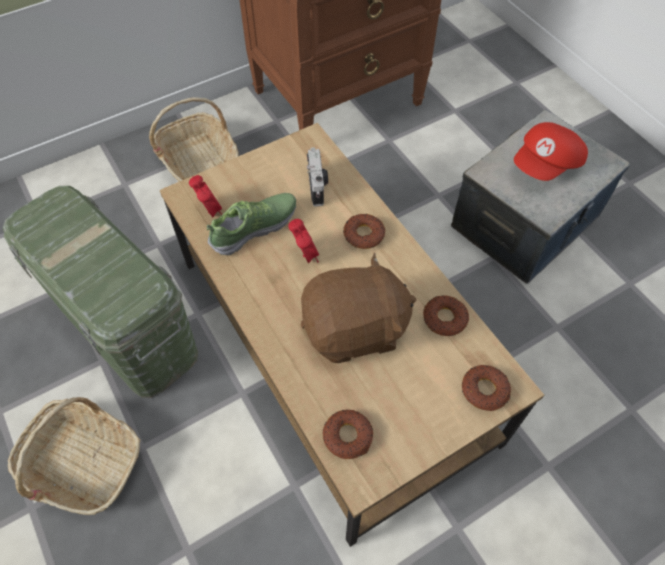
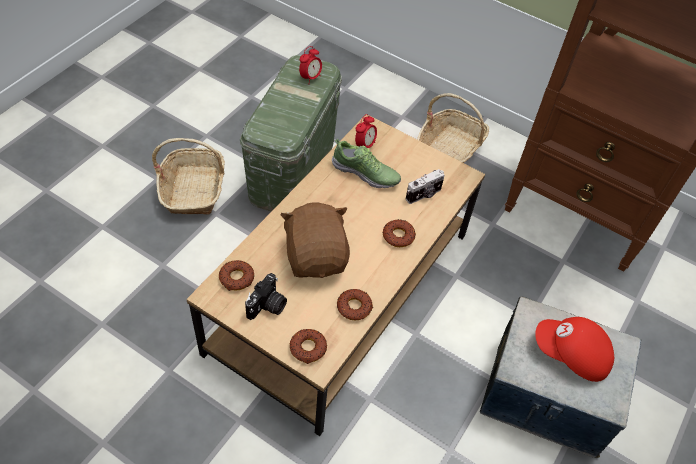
camera: 60 degrees right, 5 degrees down
alarm clock [288,219,319,263] -> alarm clock moved to [299,46,322,82]
brown plush toy [301,253,416,363] -> brown plush toy turned 150 degrees counterclockwise [280,202,350,278]
none -> camera [245,273,287,320]

